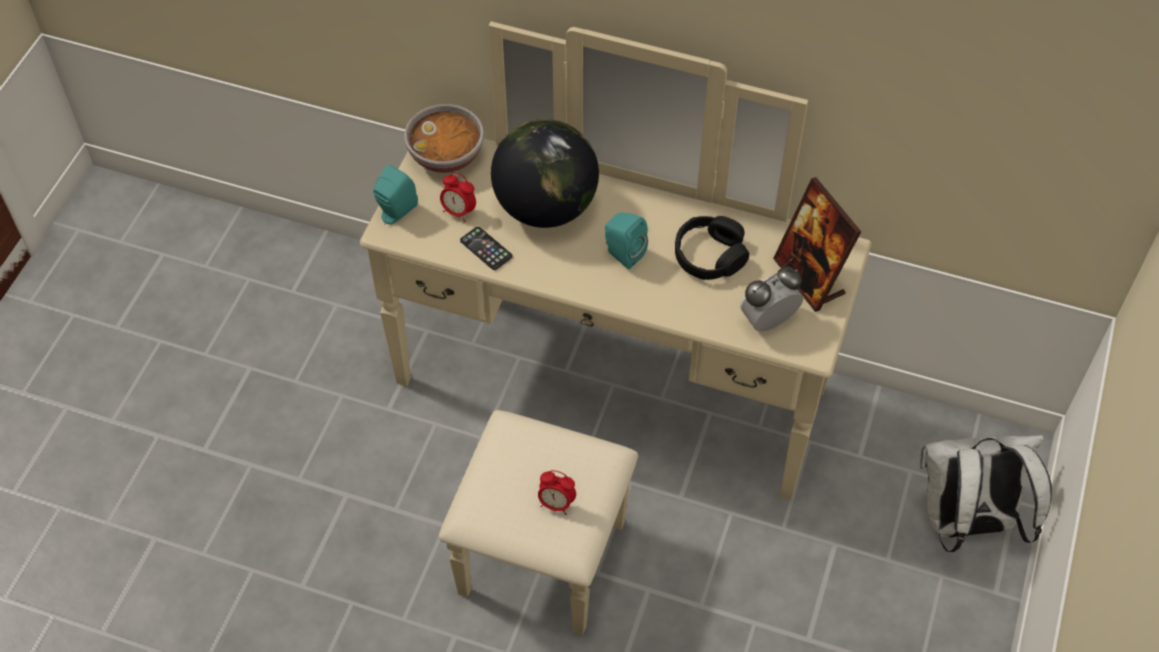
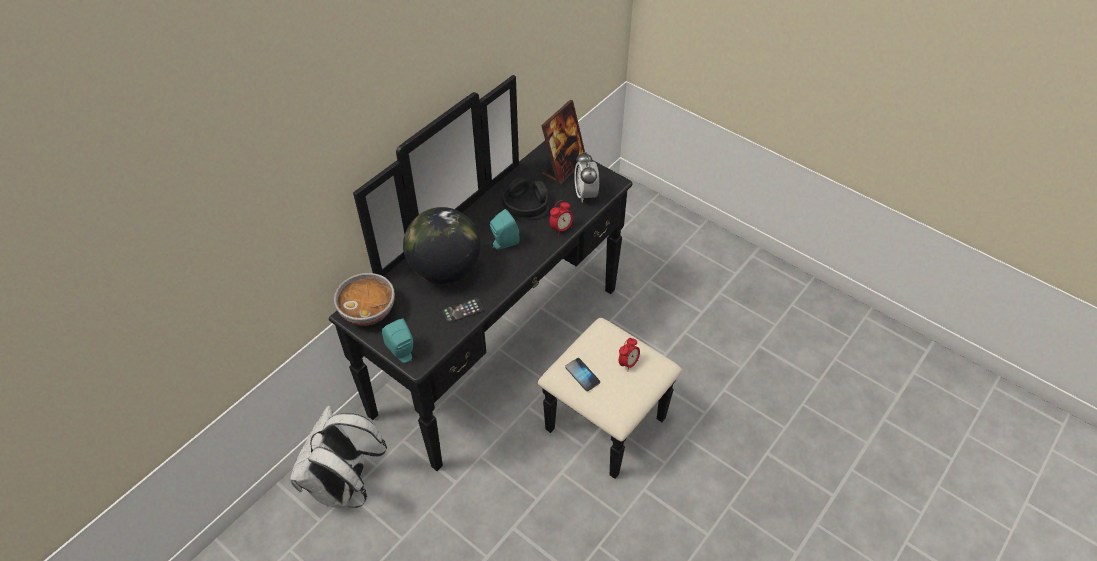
camera: 70 degrees left, 5 degrees down
beige dresser [360,21,872,635] -> black dresser [329,75,682,479]
alarm clock [440,172,476,222] -> alarm clock moved to [549,200,573,236]
picture frame [773,177,861,312] -> picture frame turned 45 degrees counterclockwise [541,100,585,185]
white backpack [920,435,1052,552] -> white backpack moved to [290,405,387,508]
none -> phone [565,358,600,391]

